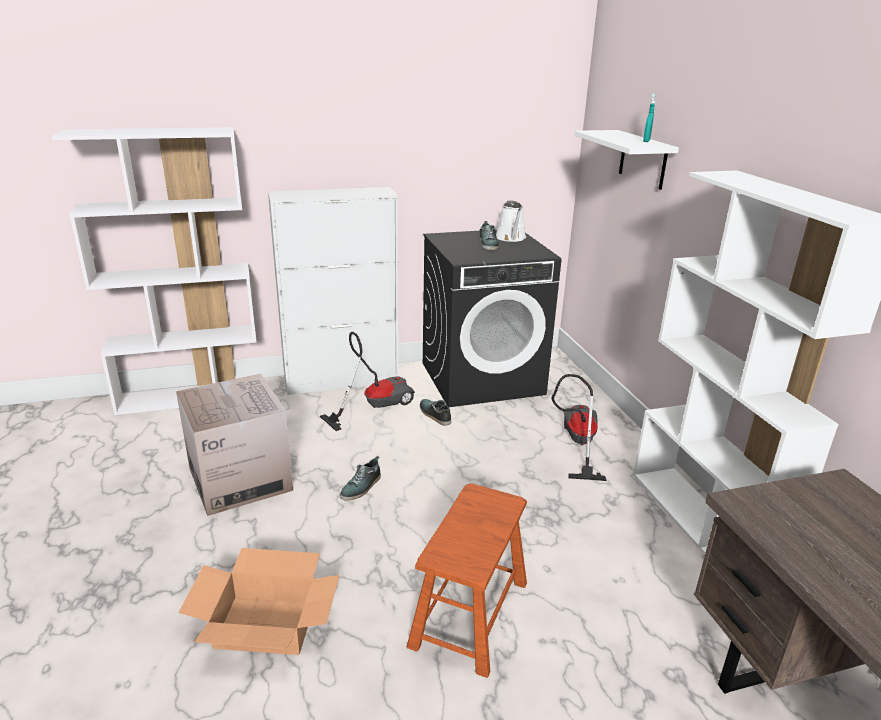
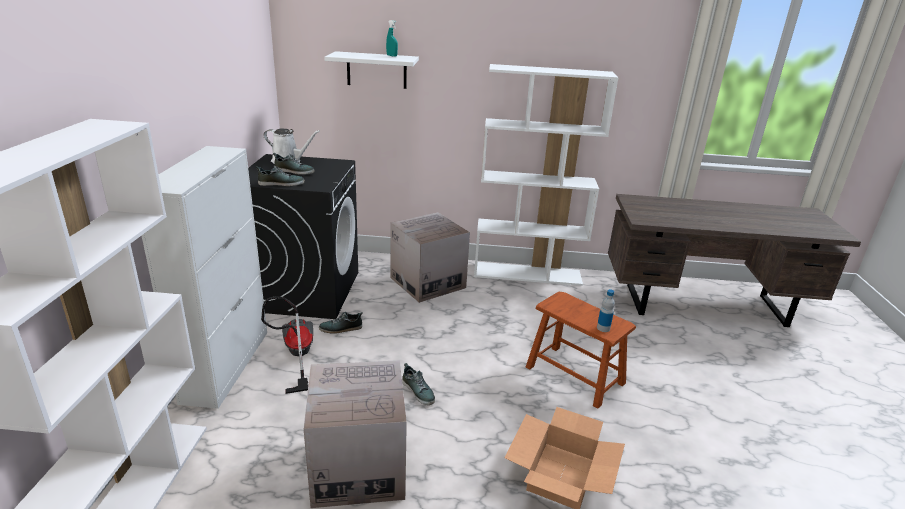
camera: 70 degrees left, 0 degrees up
vacuum cleaner [552,374,607,481] -> cardboard box [390,213,470,303]
none -> shoe [256,165,305,186]
none -> bottle [597,289,615,332]

